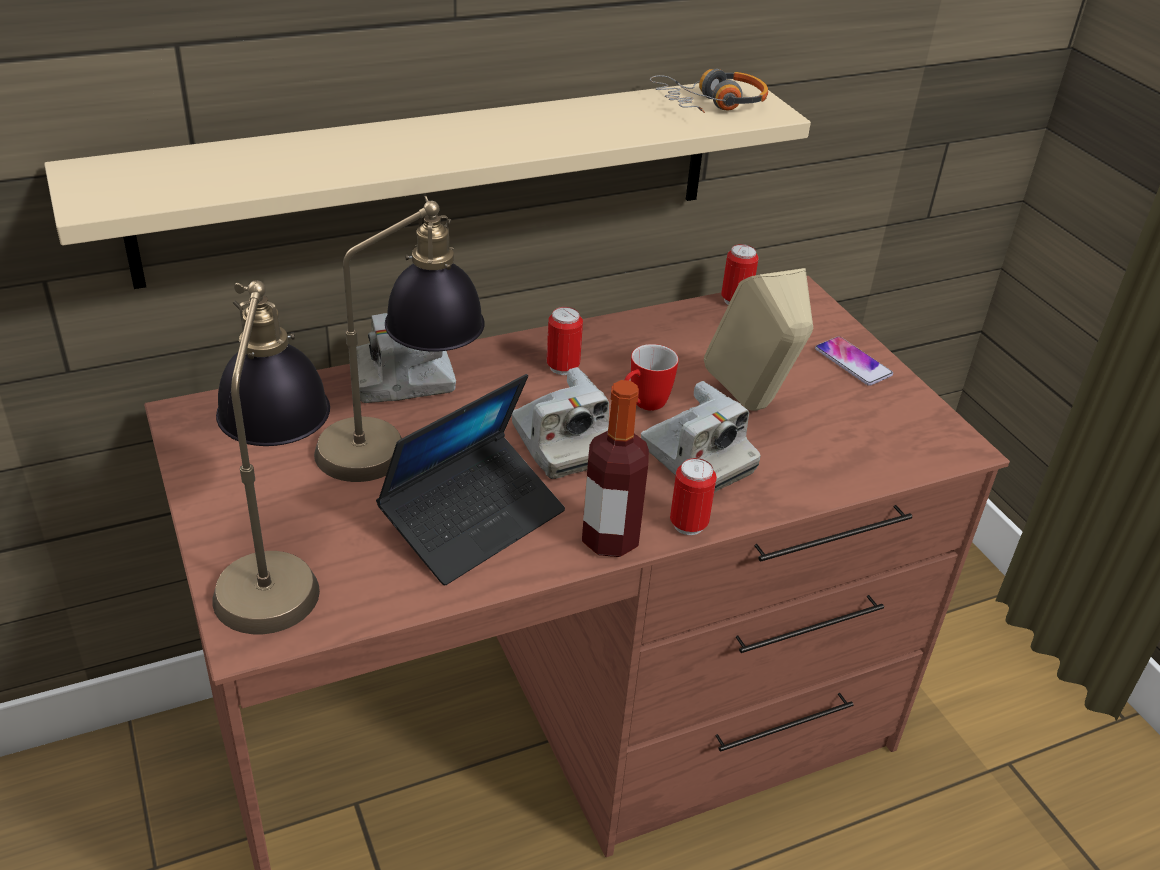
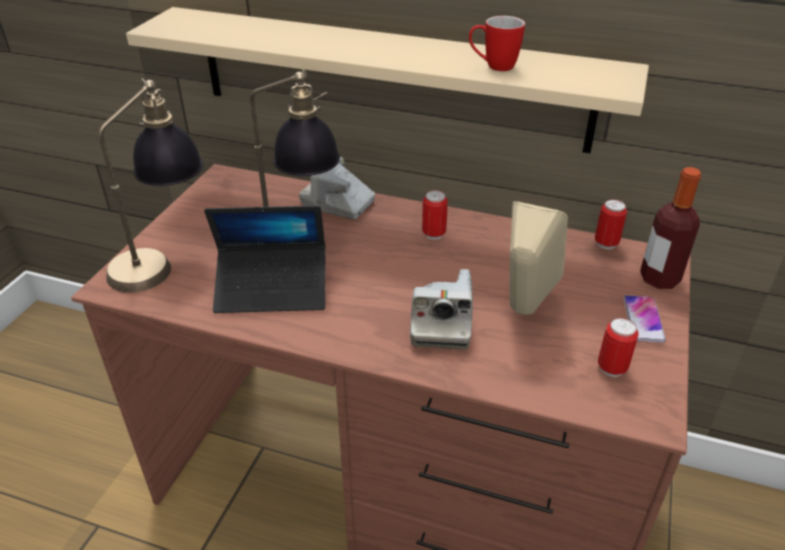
camera: 45 degrees right, 0 degrees up
camera [512,367,609,479] -> none
bottle [582,380,649,557] -> bottle moved to [640,167,701,289]
mug [624,344,679,411] -> mug moved to [469,16,525,71]
headphones [650,69,768,113] -> none
can [670,458,717,535] -> can moved to [598,318,639,377]

